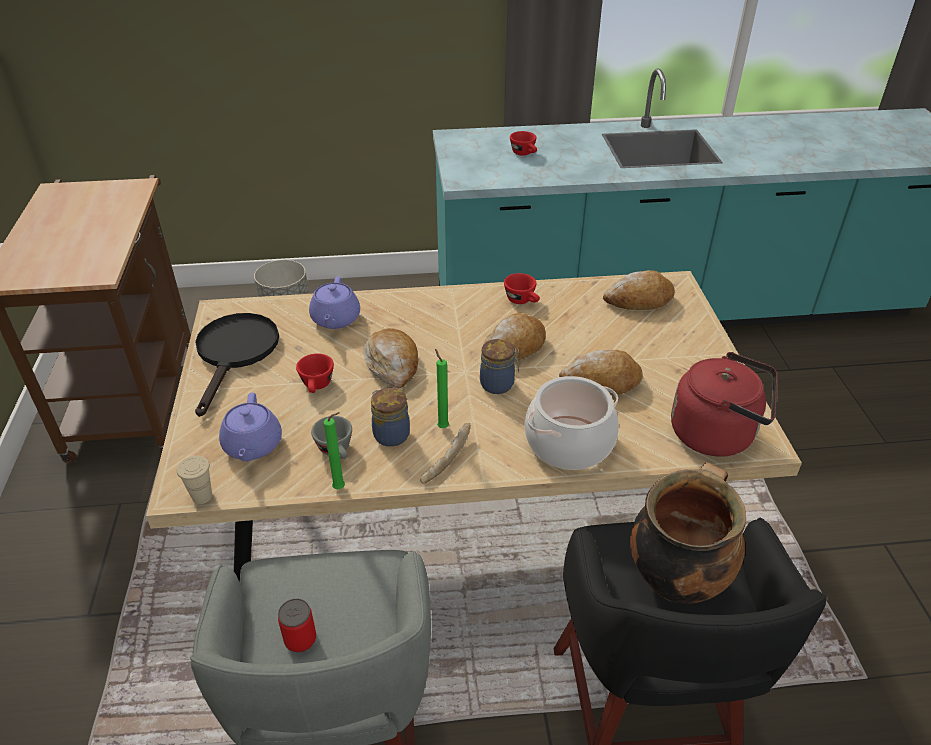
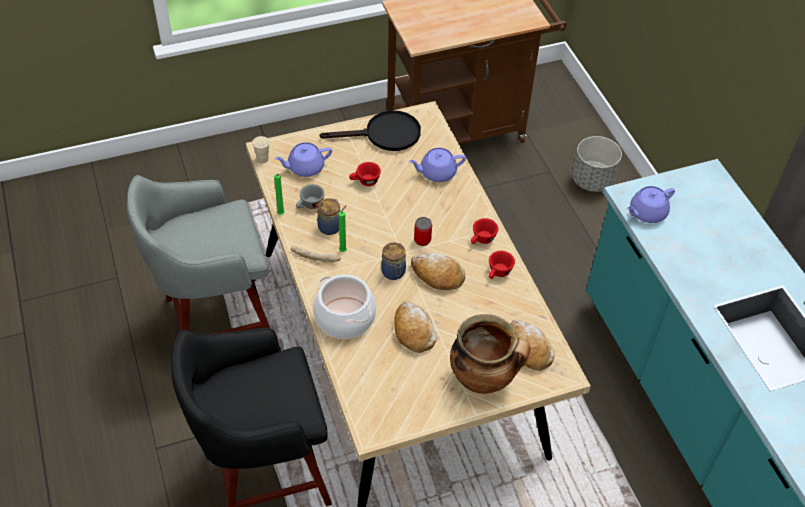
camera: 75 degrees right, 10 degrees up
can [278,599,316,652] -> can moved to [414,217,432,246]
bread [363,328,418,388] -> none
red cup [510,131,537,156] -> red cup moved to [471,218,498,244]
cooking pot [630,462,746,603] -> cooking pot moved to [450,314,530,394]
red kettle [671,352,777,457] -> none
none -> purple teapot [627,186,675,223]

